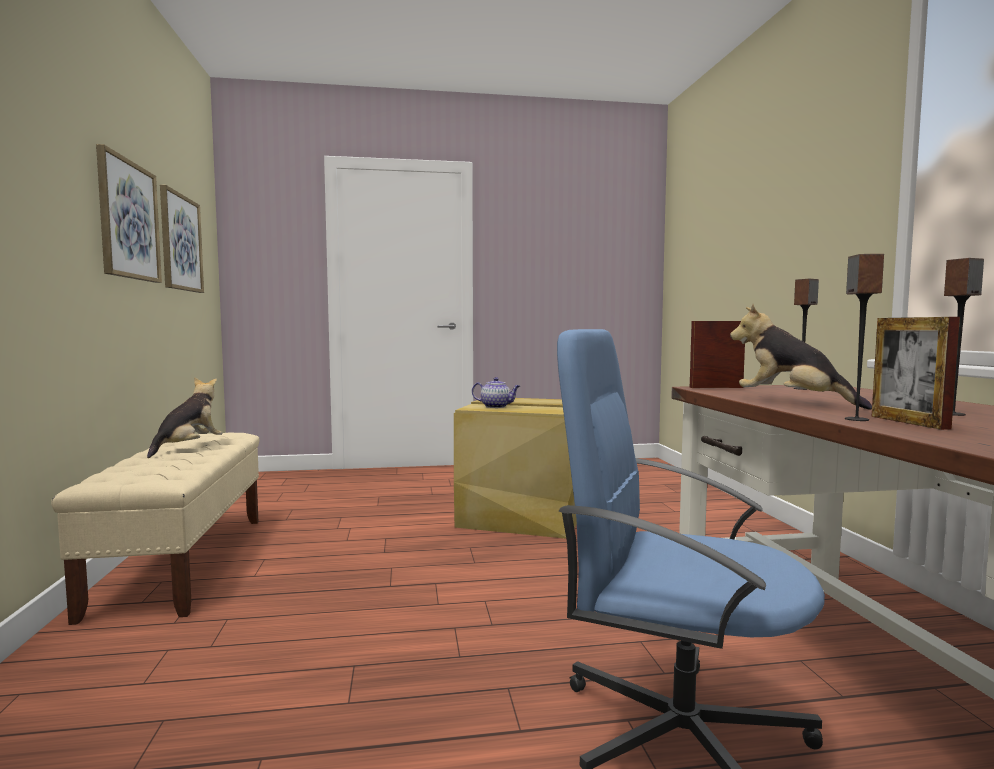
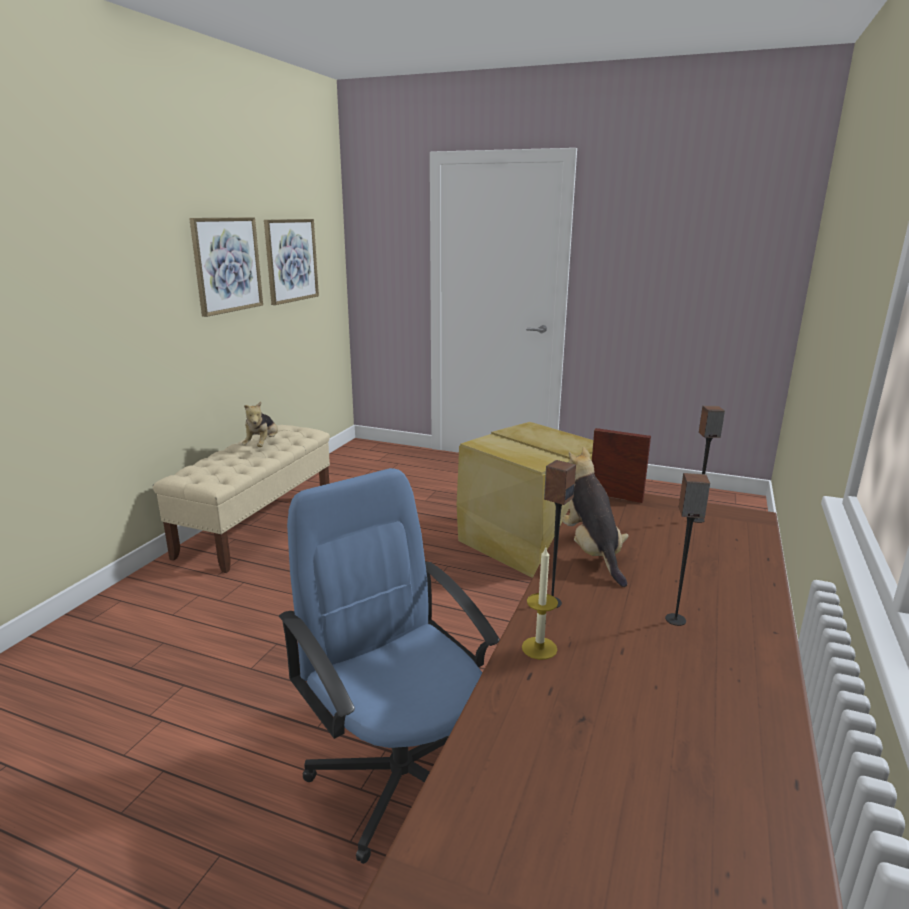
camera: 30 degrees right, 15 degrees up
plush toy [147,377,223,458] -> plush toy turned 135 degrees clockwise [242,401,278,447]
teapot [472,377,520,408] -> none
picture frame [872,317,960,430] -> none
none -> candle [522,548,558,660]

